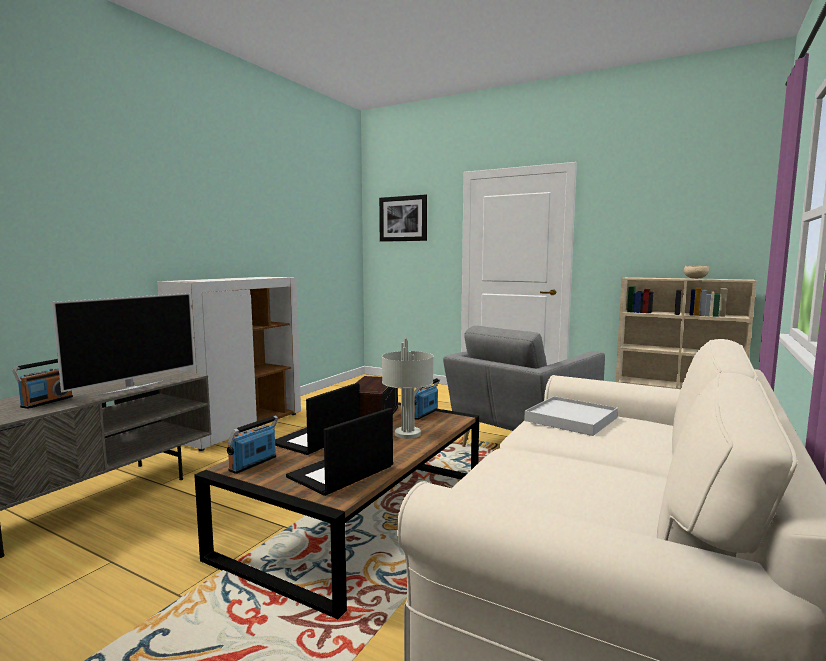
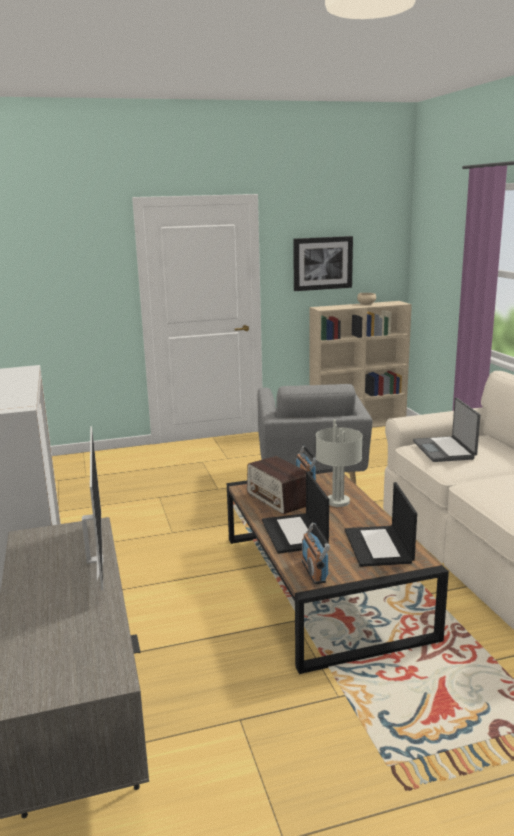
camera: 45 degrees left, 10 degrees up
radio [12,359,73,409] -> none
picture [379,195,427,242] -> picture moved to [293,236,353,291]
white tray [524,396,618,436] -> laptop [413,398,480,462]

